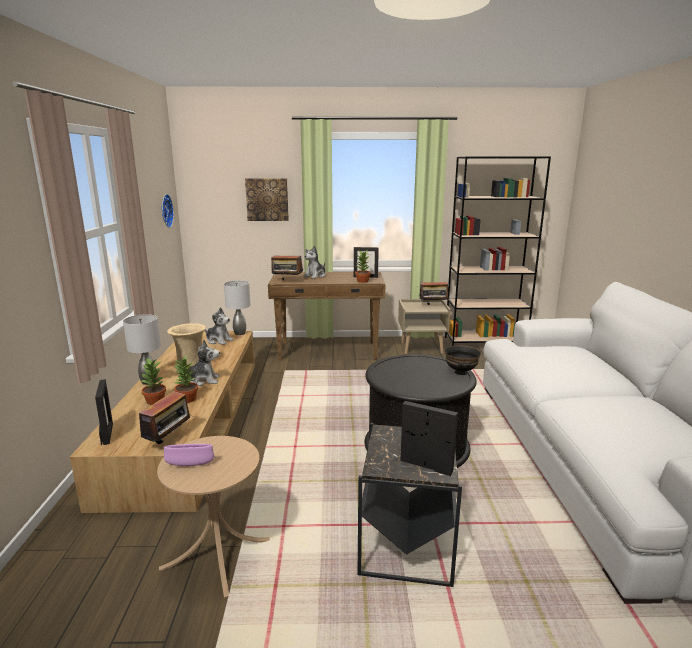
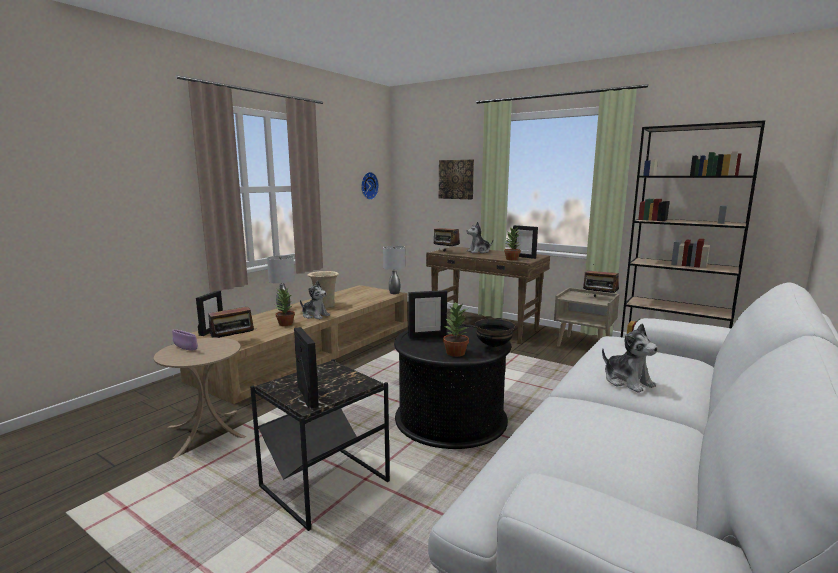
camera: 35 degrees right, 5 degrees down
potted plant [141,358,166,405] -> potted plant moved to [443,302,469,357]
plush toy [204,307,234,345] -> plush toy moved to [602,324,658,393]
none -> picture frame [408,290,447,339]

